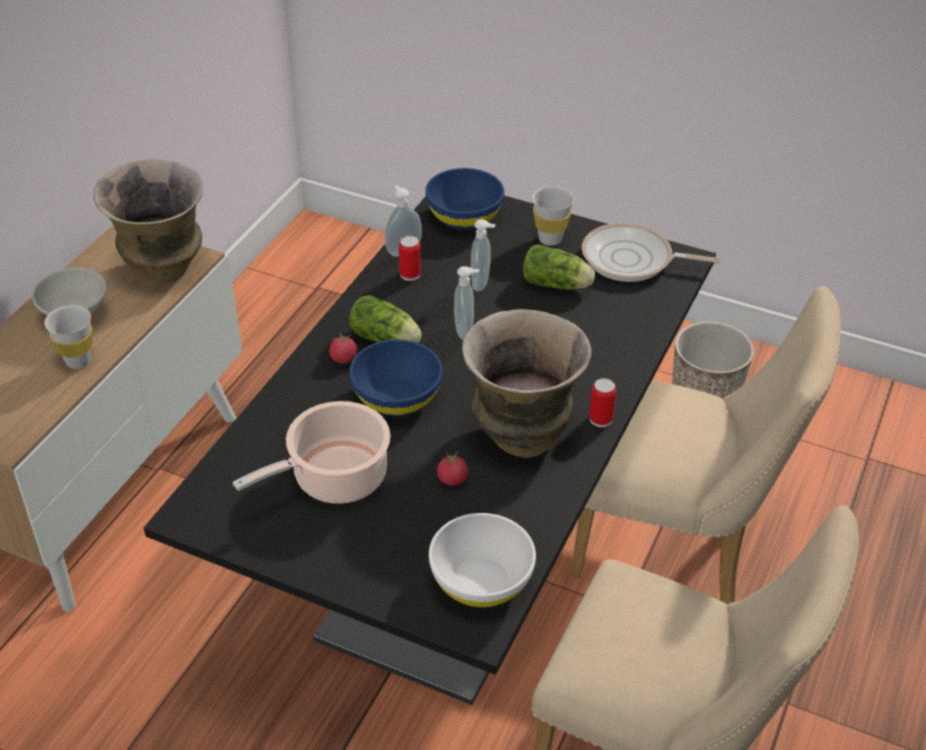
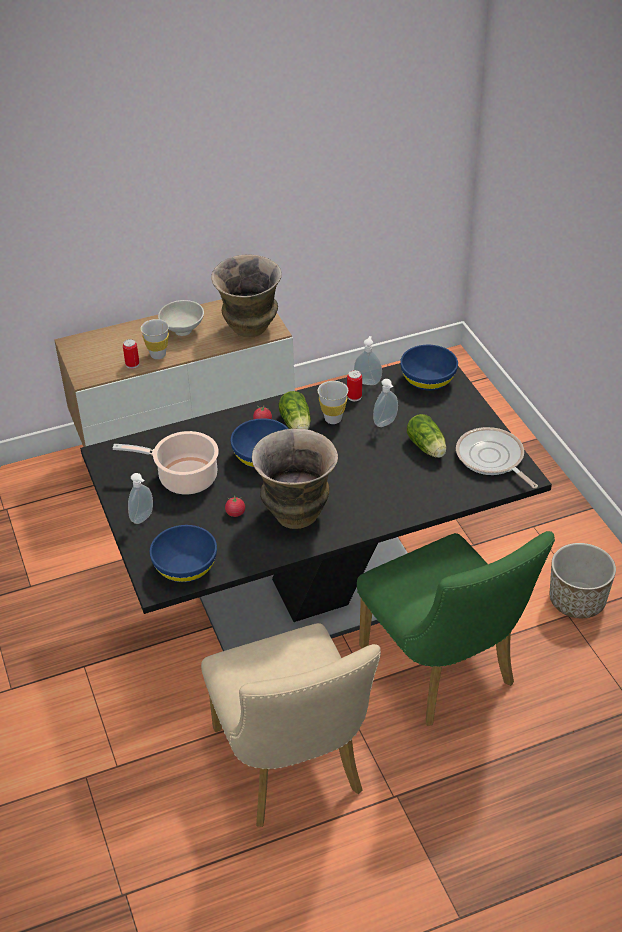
camera: 45 degrees right, 0 degrees up
white bowl [429,513,536,607] -> blue bowl [150,525,217,582]
soap dispenser [454,266,479,340] -> soap dispenser moved to [128,473,153,524]
white cup [532,186,574,246] -> white cup moved to [318,381,348,424]
beige chair [570,286,841,605] -> green chair [357,531,555,726]
can [589,378,617,427] -> can moved to [123,339,139,369]

